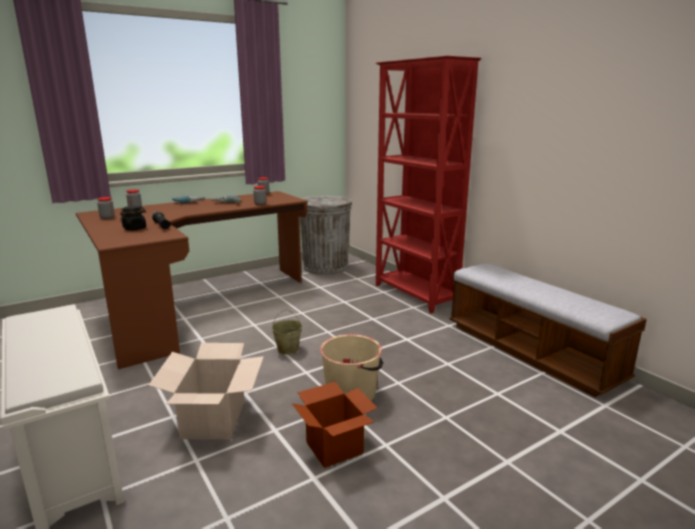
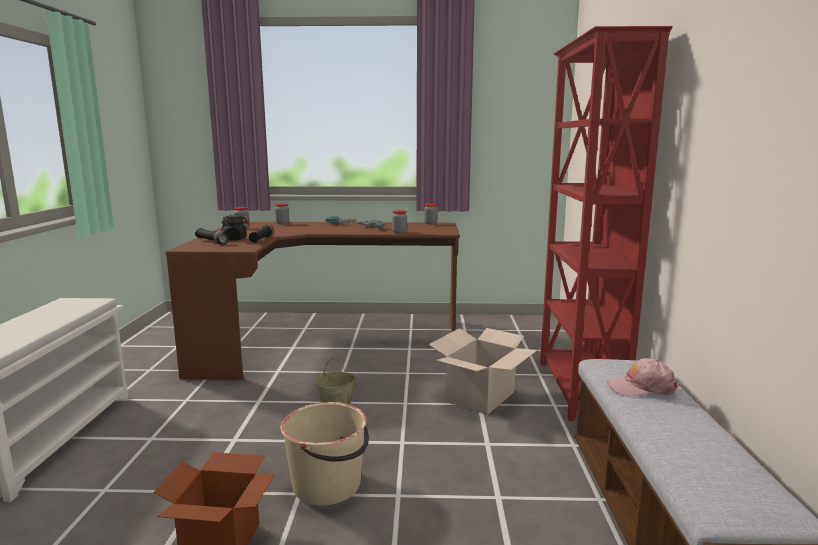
camera: 35 degrees right, 5 degrees down
cardboard box [148,343,264,440] -> cardboard box moved to [429,328,537,415]
grey trash can [300,196,352,275] -> none
none -> black flashlight [195,228,230,244]
none -> pink cap [606,358,679,397]

